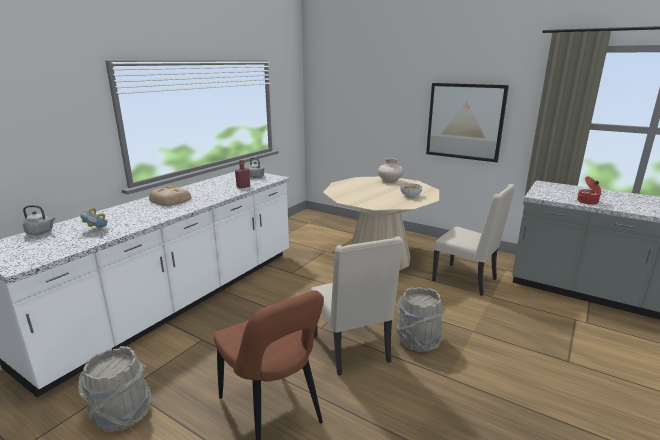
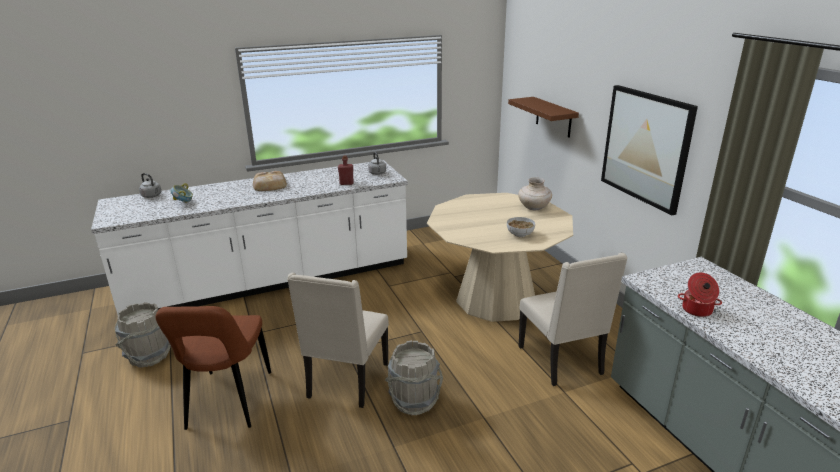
camera: 35 degrees right, 5 degrees up
none -> brown shelf [508,97,579,138]

